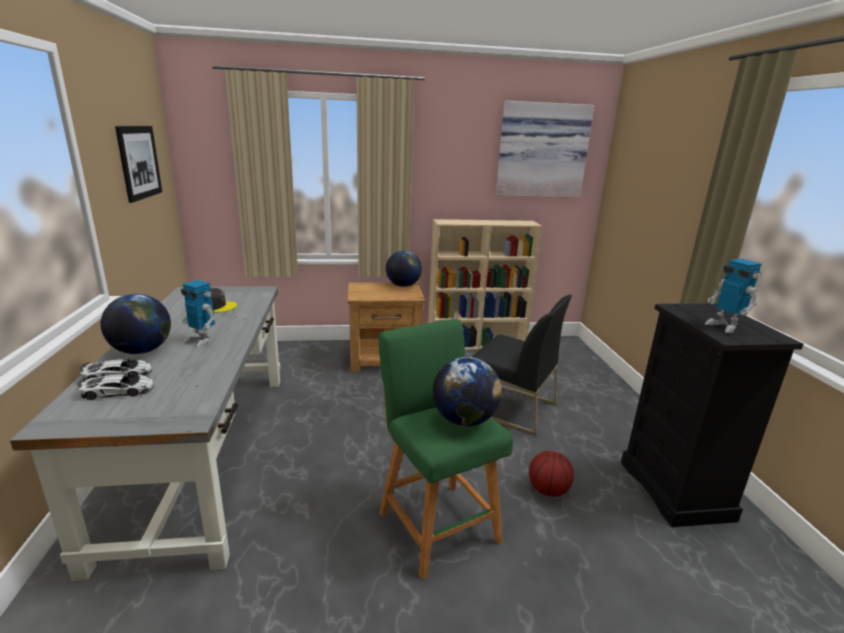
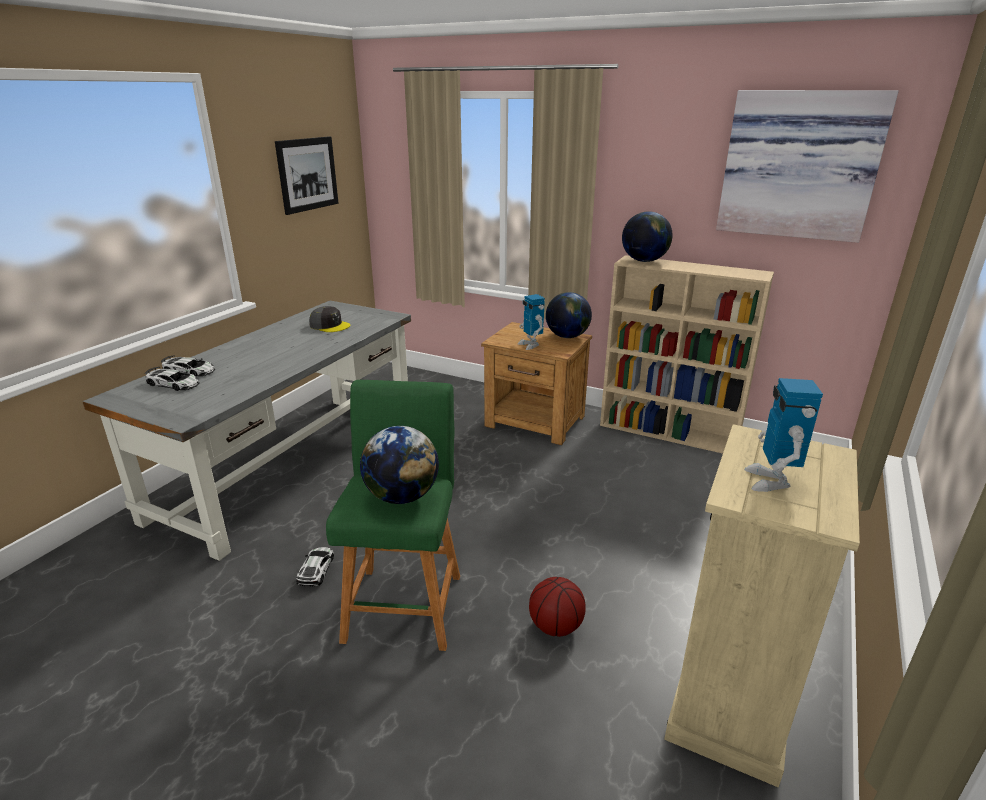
camera: 35 degrees right, 5 degrees up
globe [101,294,171,354] -> globe moved to [622,211,673,262]
toy robot [181,280,215,348] -> toy robot moved to [518,294,545,350]
black chair [472,295,572,436] -> none
black dresser [621,303,803,527] -> beige dresser [664,424,860,788]
none -> toy car [296,547,334,587]

